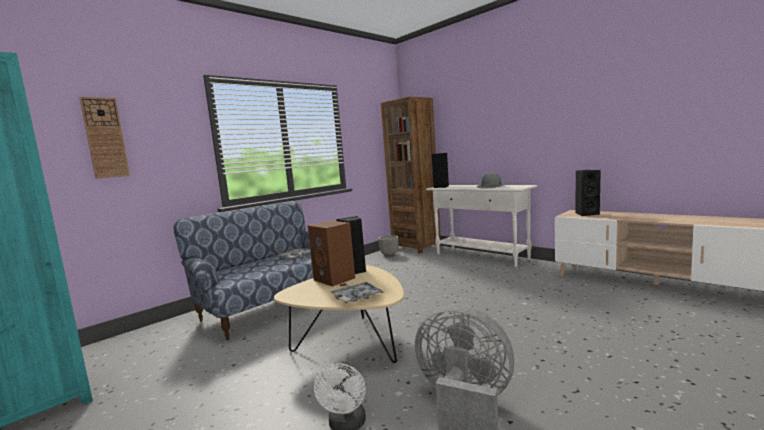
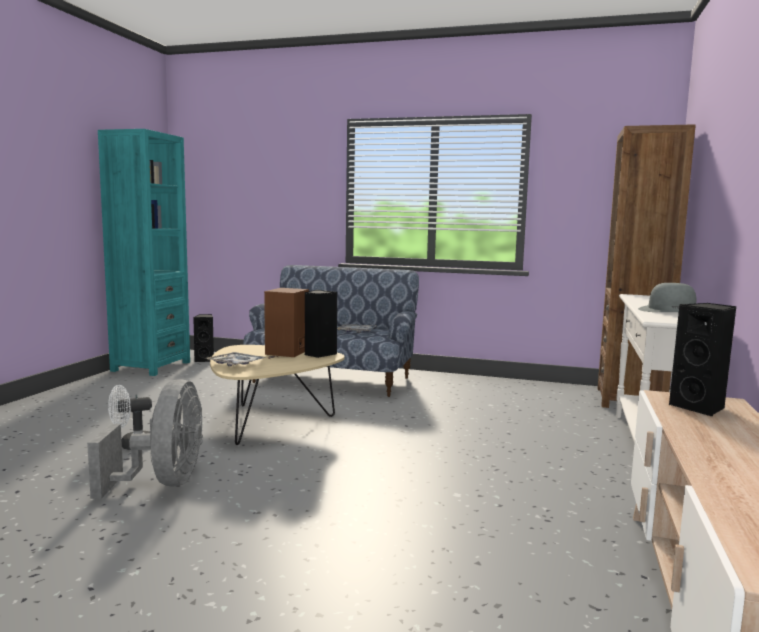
camera: 60 degrees right, 0 degrees up
wall clock [79,97,130,179] -> none
planter [378,235,399,257] -> none
black speaker [432,153,449,188] -> black speaker moved to [193,314,214,362]

